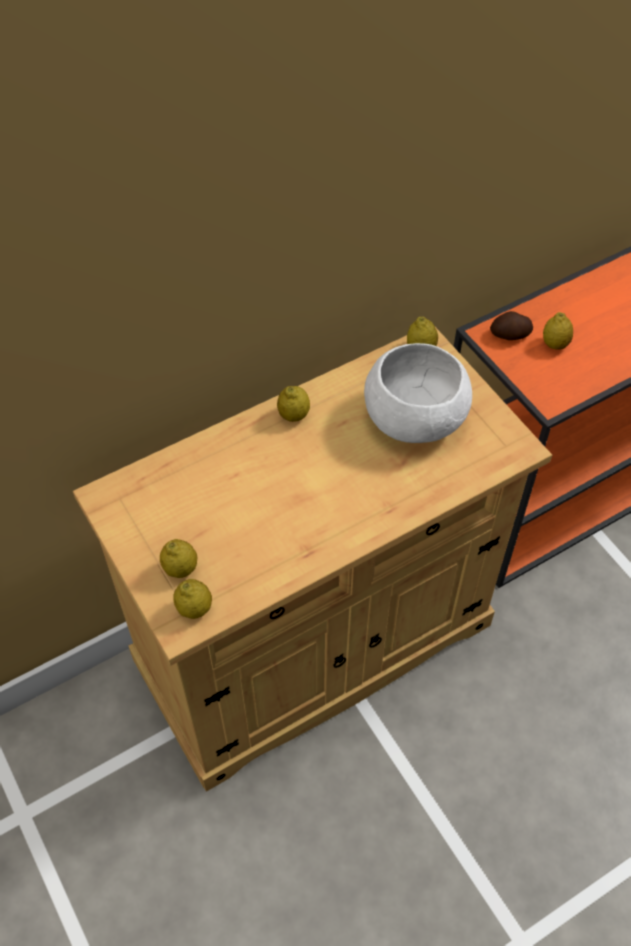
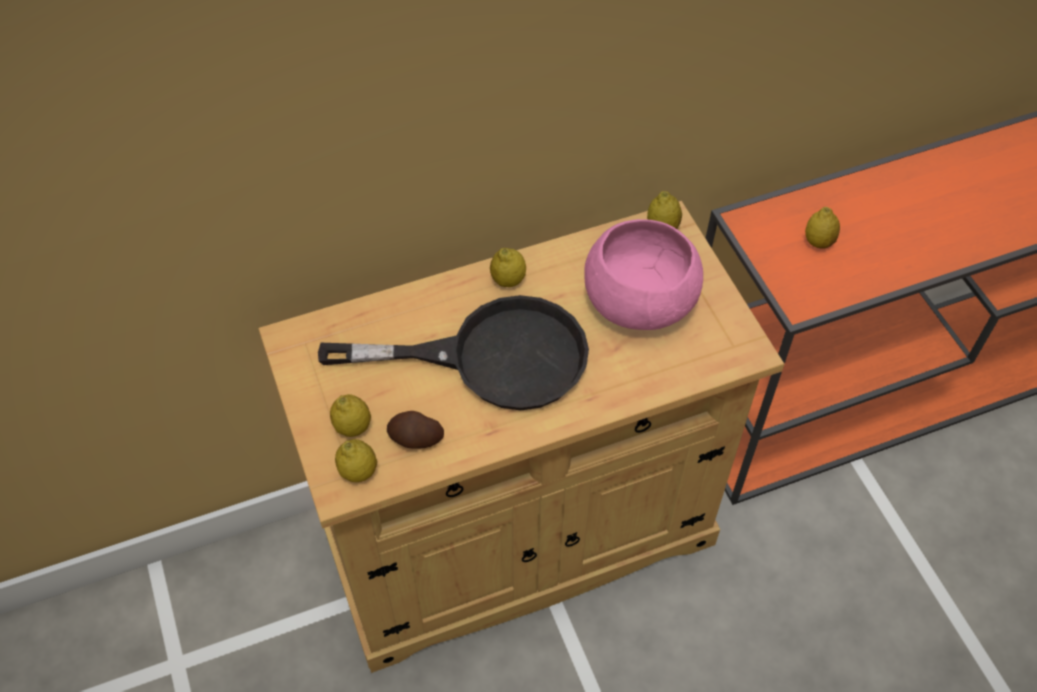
camera: 10 degrees right, 0 degrees up
white bowl [364,343,472,443] -> pink bowl [584,219,703,330]
potato [490,311,533,340] -> potato moved to [387,411,444,449]
none -> black frying pan [318,295,589,410]

